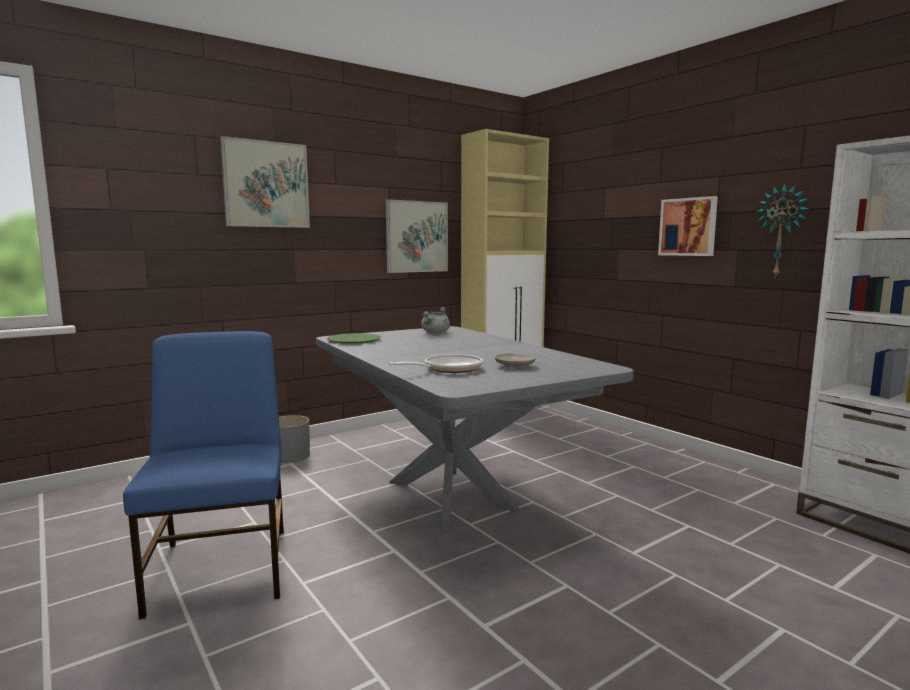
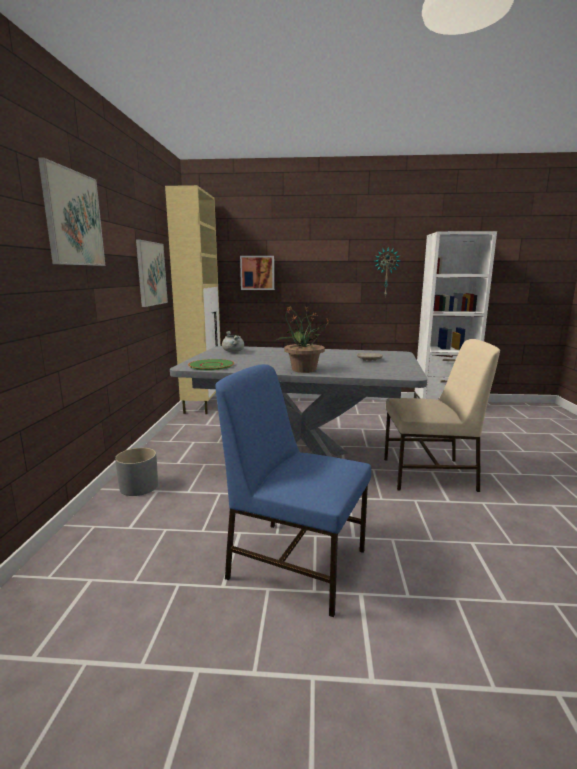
camera: 50 degrees left, 5 degrees up
frying pan [389,354,483,373] -> none
picture [658,196,718,256] -> picture moved to [240,256,274,290]
none -> potted plant [277,305,329,373]
none -> beige chair [384,339,500,492]

